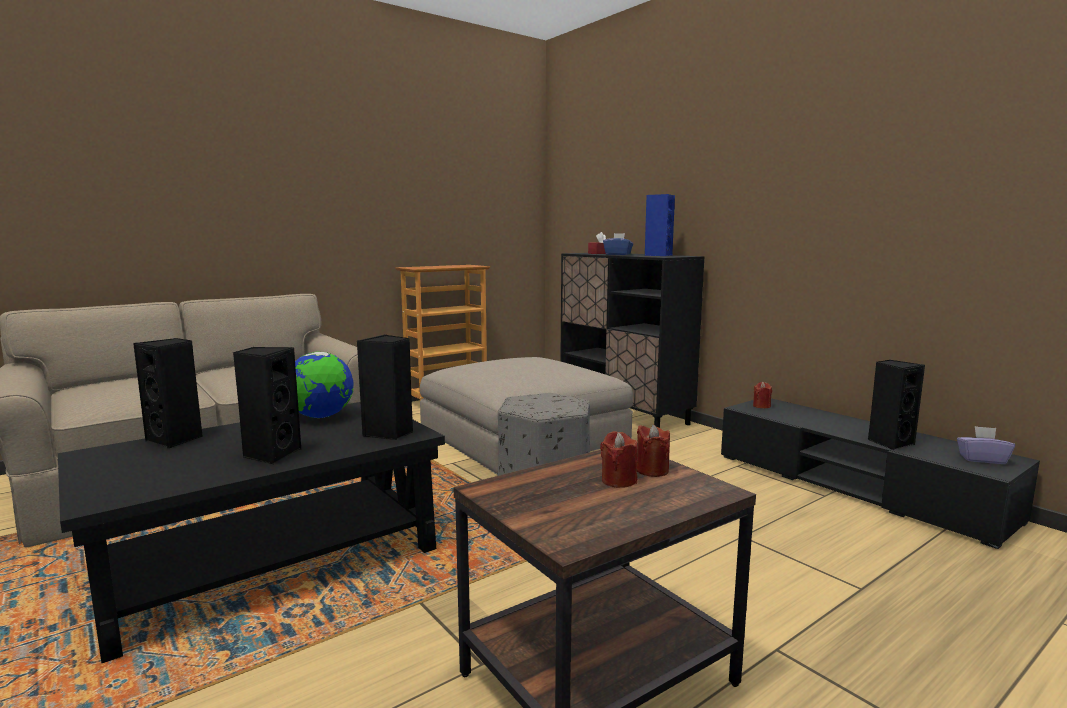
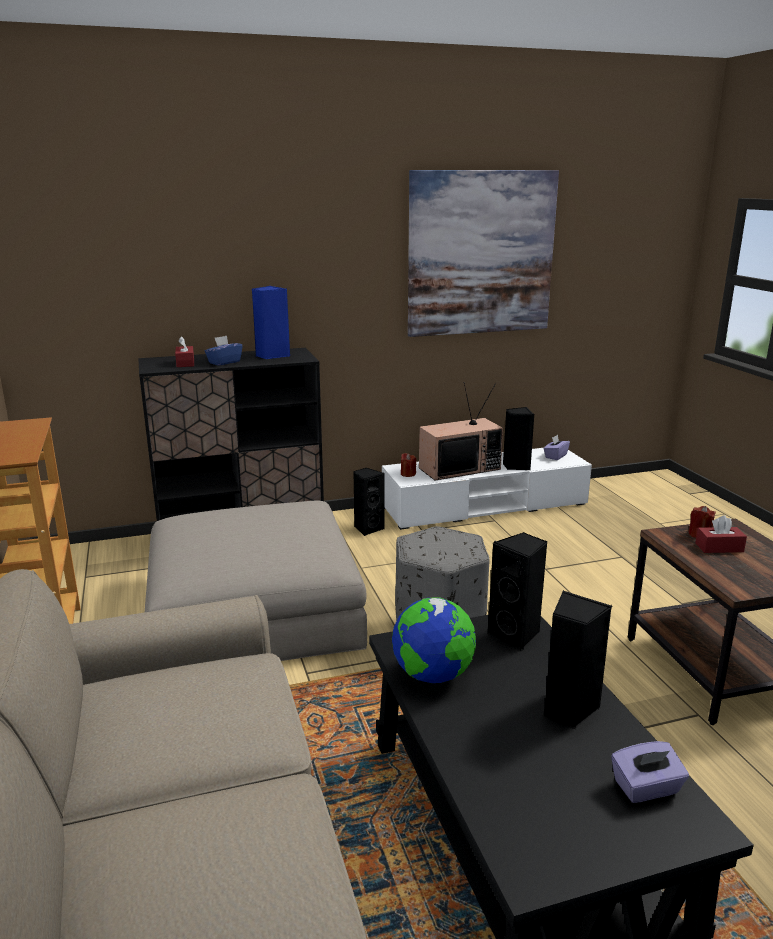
camera: 70 degrees left, 10 degrees up
black speaker [133,338,203,449] -> black speaker moved to [353,468,385,536]
red candle [600,431,638,488] -> red tissue box [695,515,747,553]
black tv stand [721,398,1040,549] -> white tv stand [382,448,592,530]
none -> picture [408,170,559,337]
none -> television [419,382,503,480]
none -> purple tissue box [611,741,689,803]

